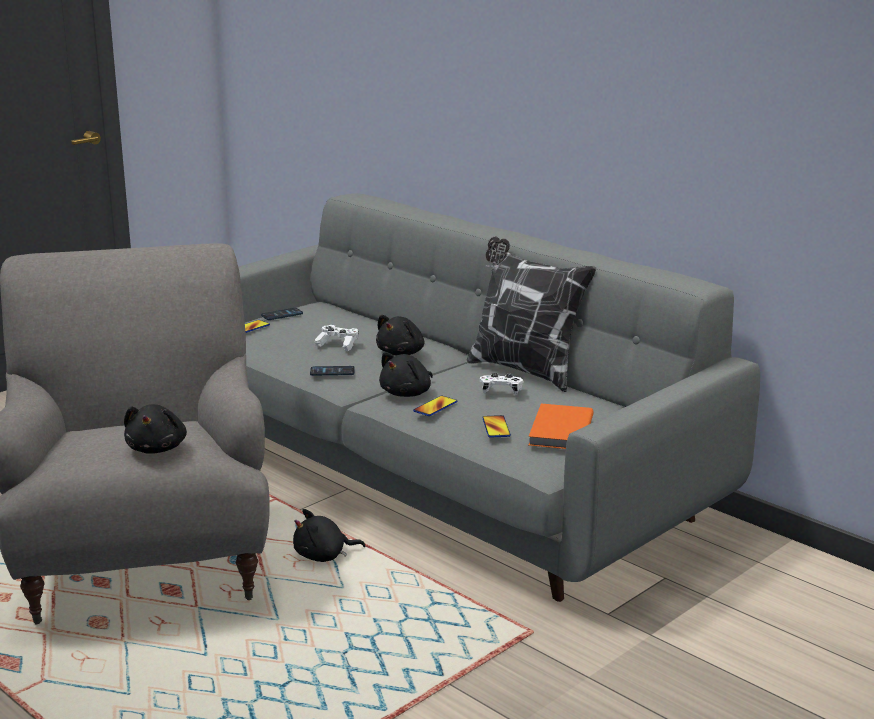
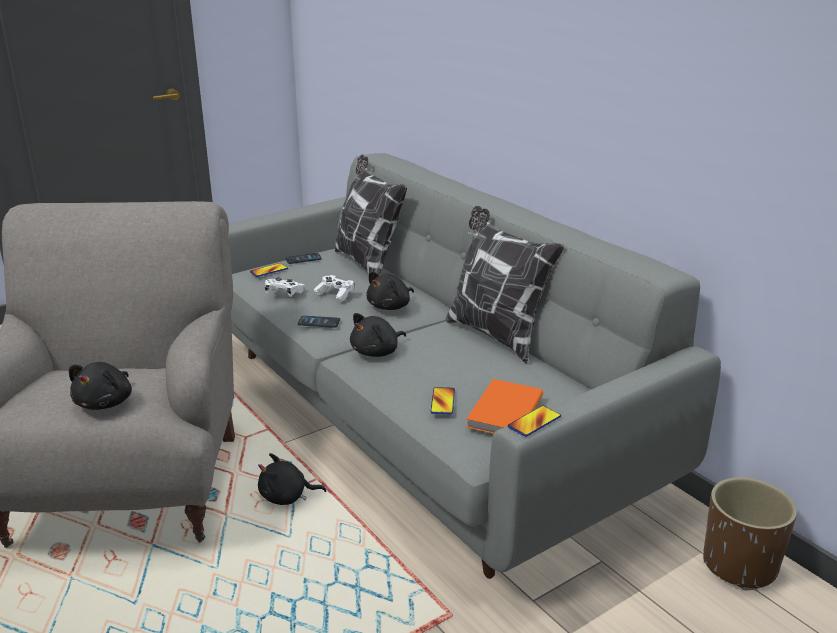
camera: 10 degrees right, 5 degrees up
phone [413,396,457,416] -> phone moved to [508,406,561,437]
white game controller [480,373,524,395] -> white game controller moved to [265,277,305,297]
none -> pillow [335,154,407,275]
none -> brown planter [703,477,797,590]

